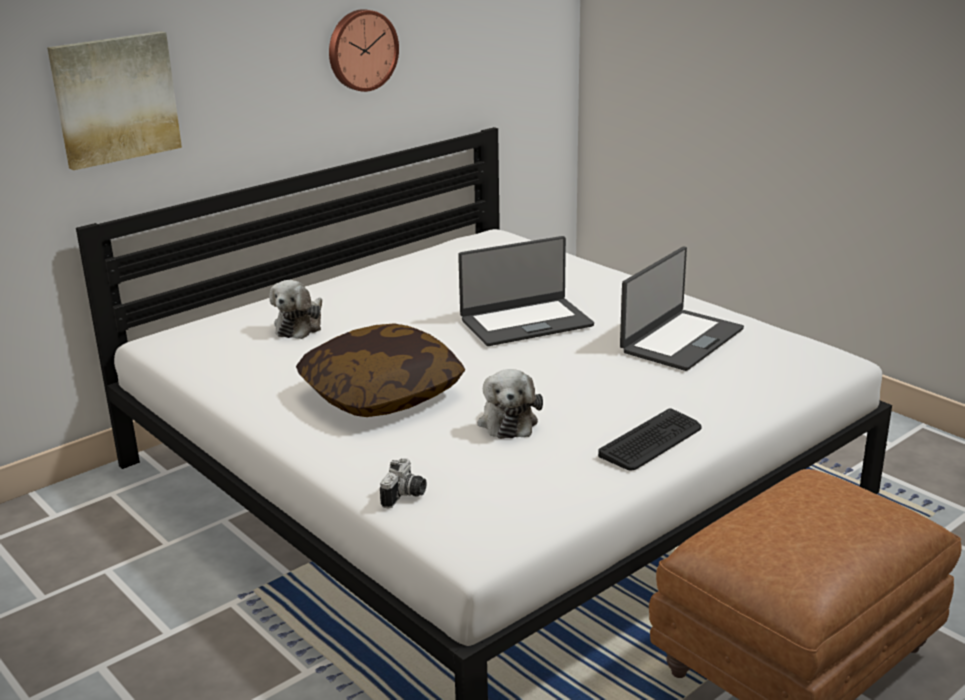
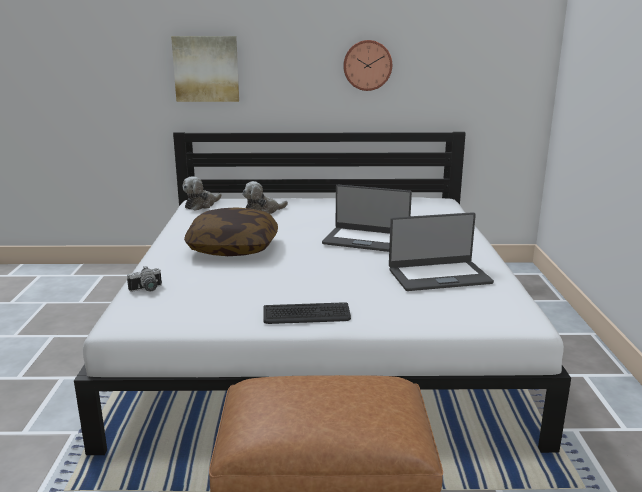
camera: 40 degrees right, 5 degrees down
plush toy [477,369,543,439] -> plush toy moved to [182,176,222,211]

